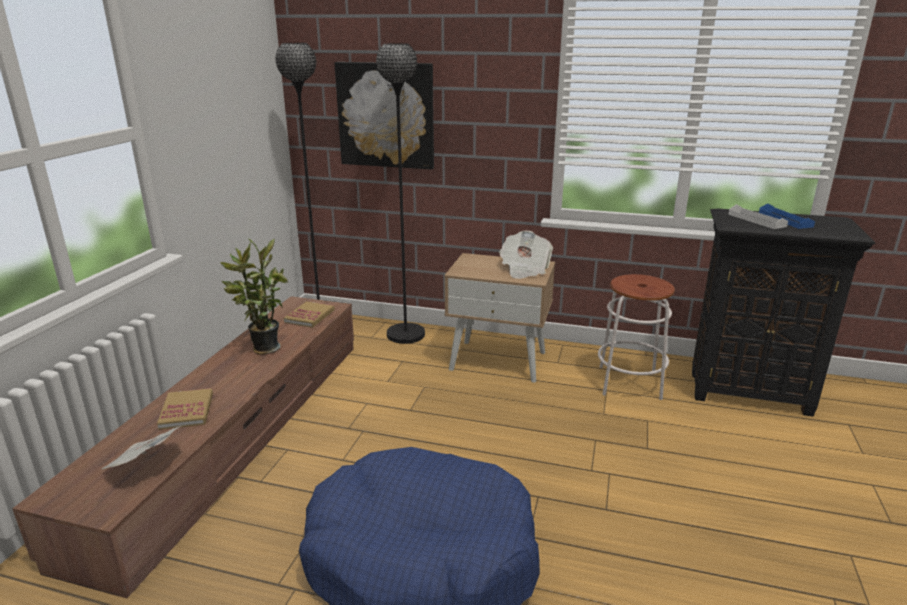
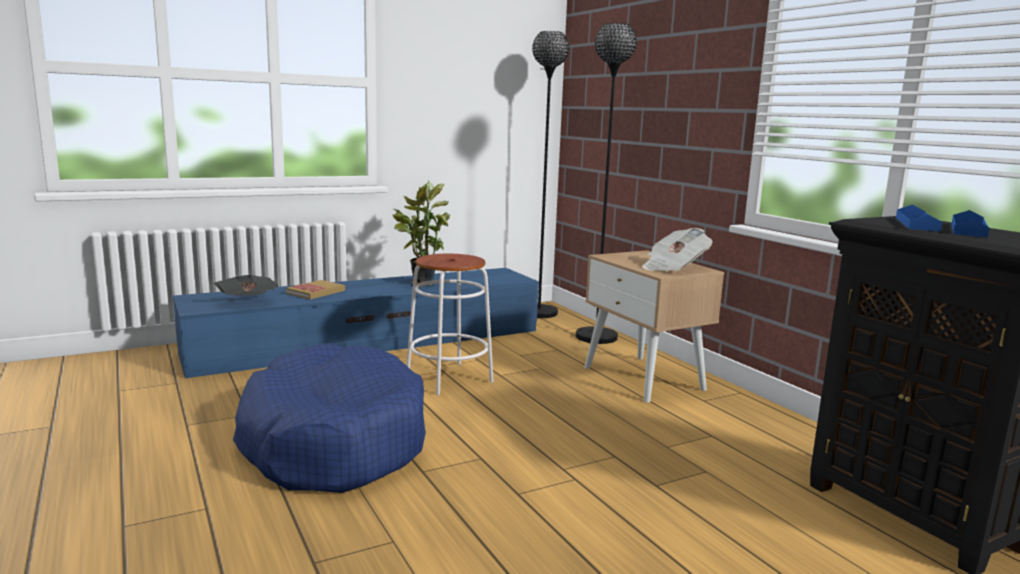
camera: 45 degrees right, 10 degrees down
brown tv stand [12,296,354,598] -> blue tv stand [173,268,539,378]
book [284,301,335,328] -> none
picture [334,62,434,169] -> none
white stool [598,274,675,400] -> white stool moved to [406,254,493,395]
white tray [728,204,788,229] -> blue tray [896,205,943,231]

